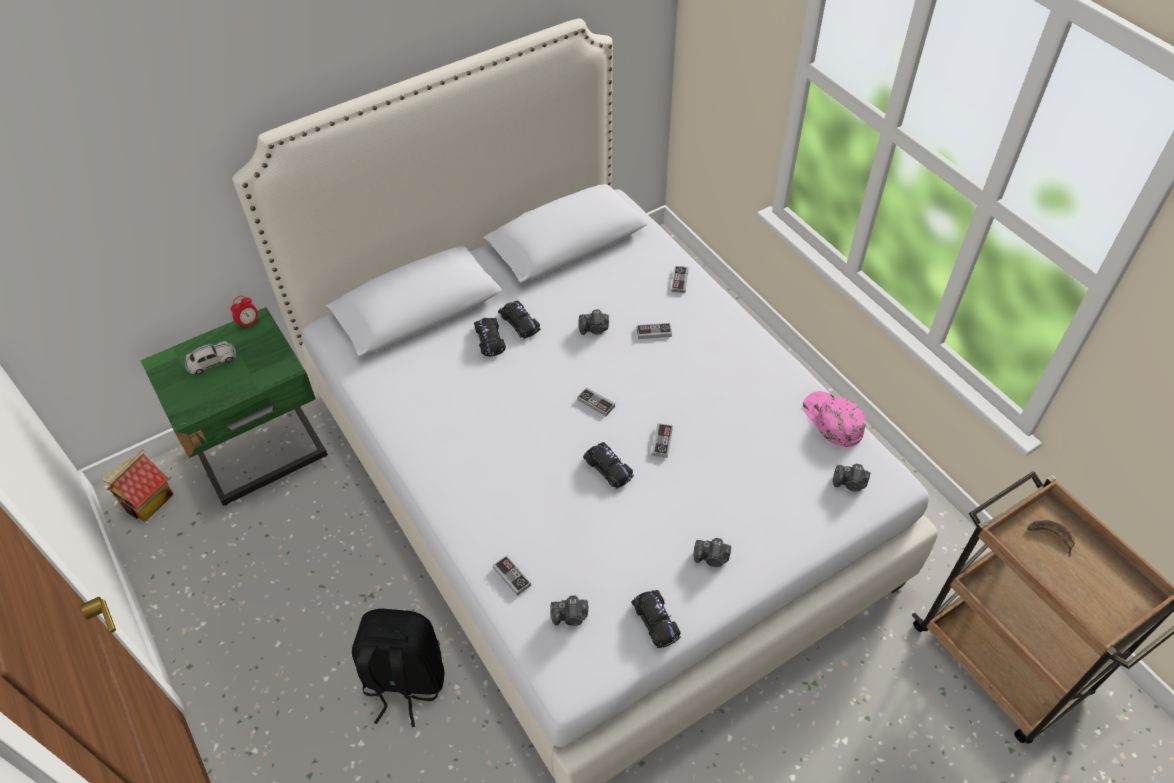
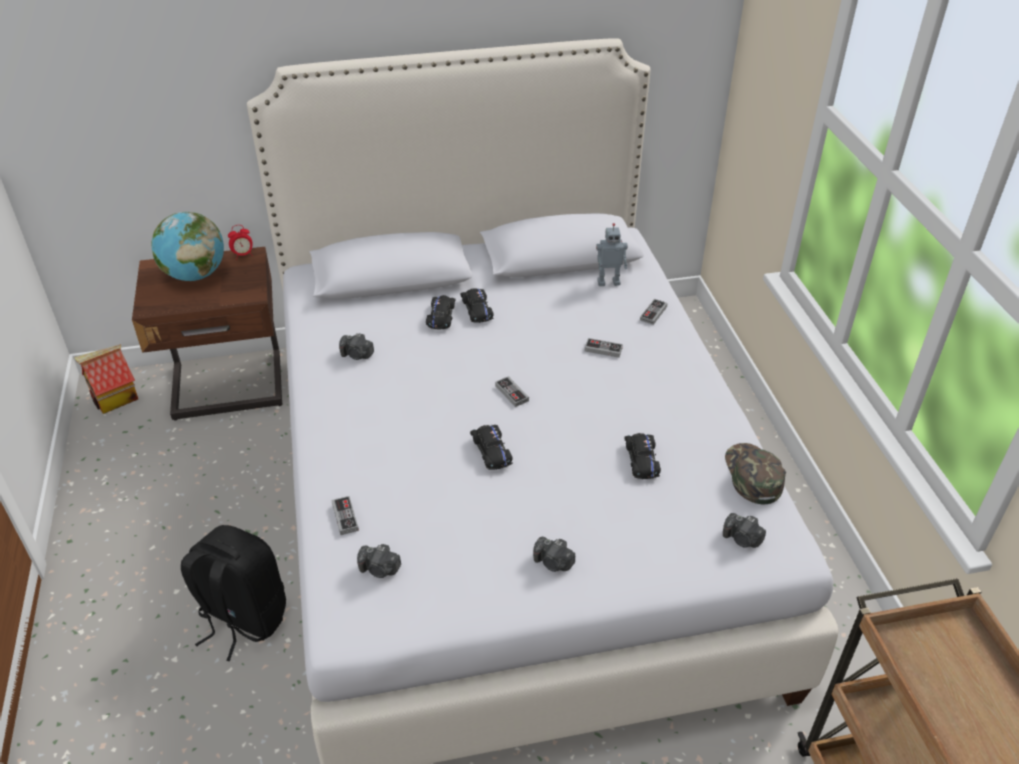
camera: 20 degrees right, 10 degrees down
green nightstand [140,307,328,506] -> brown nightstand [132,247,282,421]
white toy car [185,341,236,375] -> globe [151,212,224,281]
camera [579,310,609,335] -> camera moved to [339,333,374,360]
black toy car [631,590,681,648] -> black toy car moved to [624,433,661,479]
game controller [651,423,673,458] -> none
pink cap [803,391,866,447] -> green cap [725,443,786,504]
banana [1027,520,1075,557] -> none
none -> toy robot [596,223,628,286]

